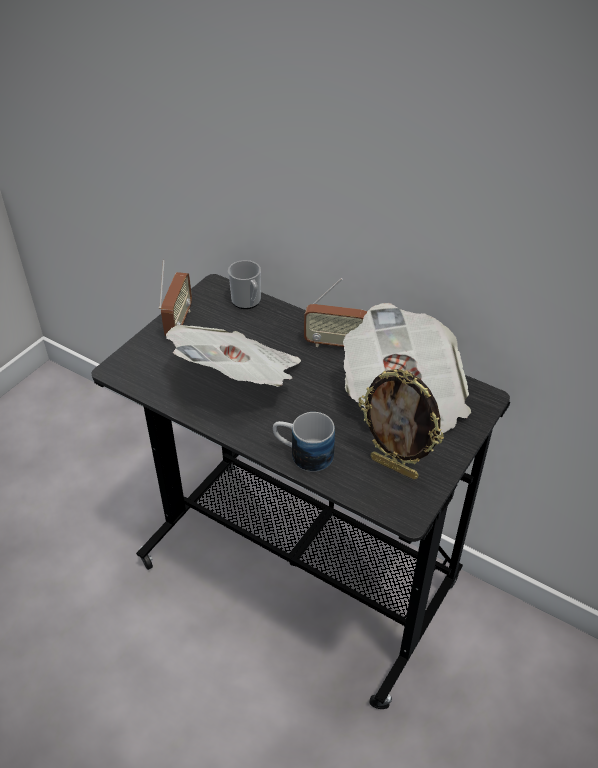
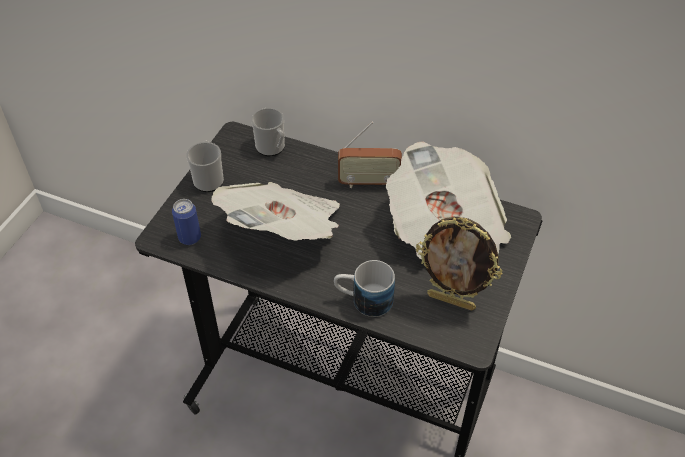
camera: 10 degrees left, 5 degrees up
radio [159,260,192,336] -> mug [186,140,224,192]
none -> can [172,199,201,245]

